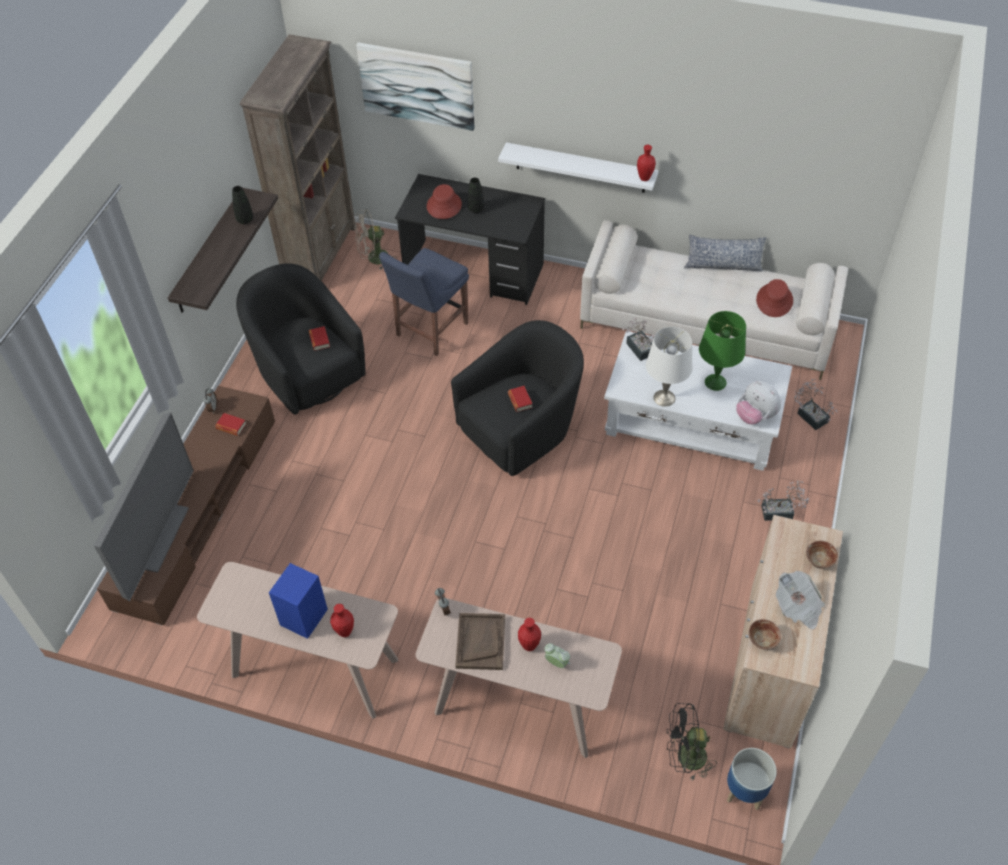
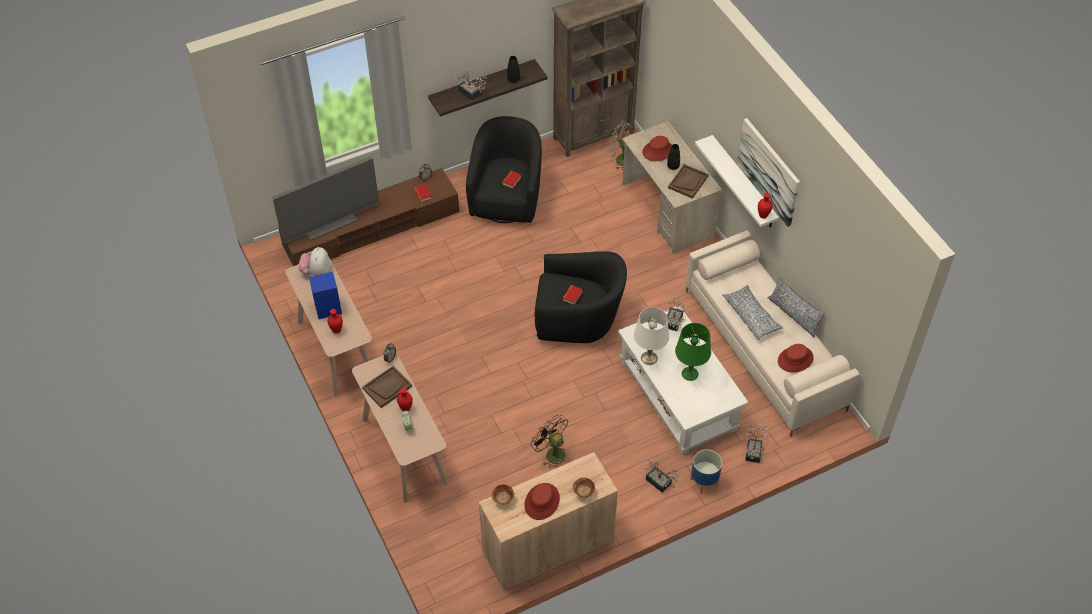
camera: 45 degrees right, 0 degrees up
picture [356,42,474,131] -> picture moved to [737,118,800,227]
blue chair [379,248,469,356] -> none
black desk [395,174,545,305] -> beige desk [622,121,722,253]
black fan [667,703,717,780] -> black fan moved to [531,415,568,469]
planter [727,748,777,810] -> planter moved to [690,449,722,494]
plush toy [736,381,781,424] -> plush toy moved to [298,247,330,276]
newspaper [776,571,825,630] -> red hat [525,483,560,520]
none -> potted plant [454,70,487,100]
none -> brown tray [668,164,708,199]
none -> pillow [722,285,783,340]

